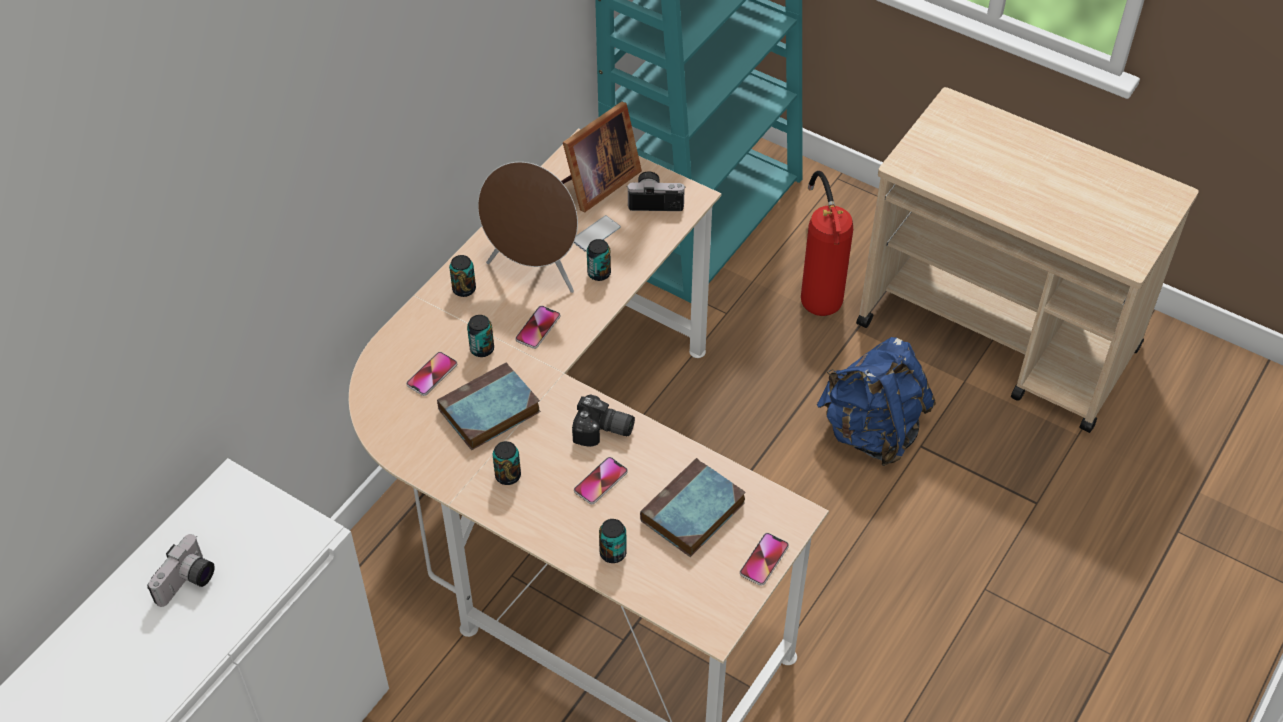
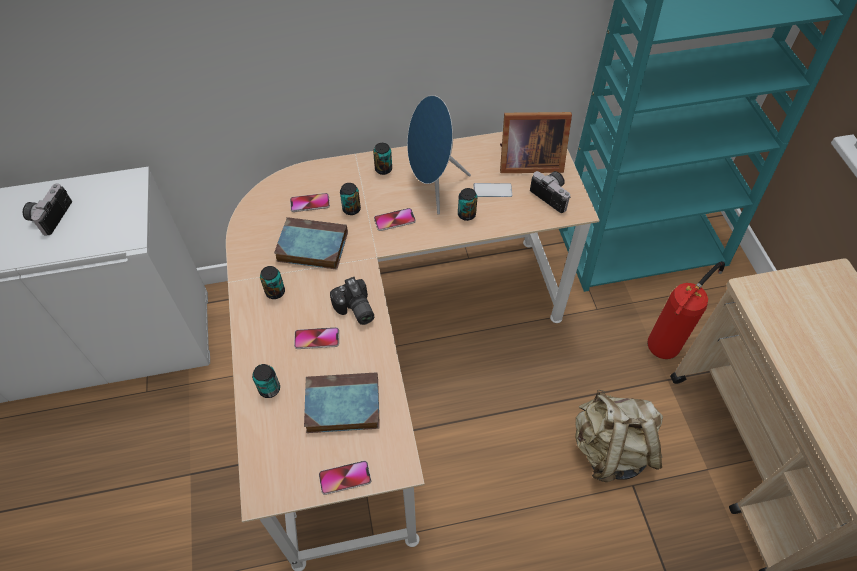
camera: 45 degrees right, 5 degrees up
camera [147,534,215,607] -> camera turned 120 degrees clockwise [23,183,72,235]
brown speaker [478,162,578,293] -> blue speaker [407,95,471,215]
blue backpack [817,337,936,466] -> beige backpack [575,390,663,482]

